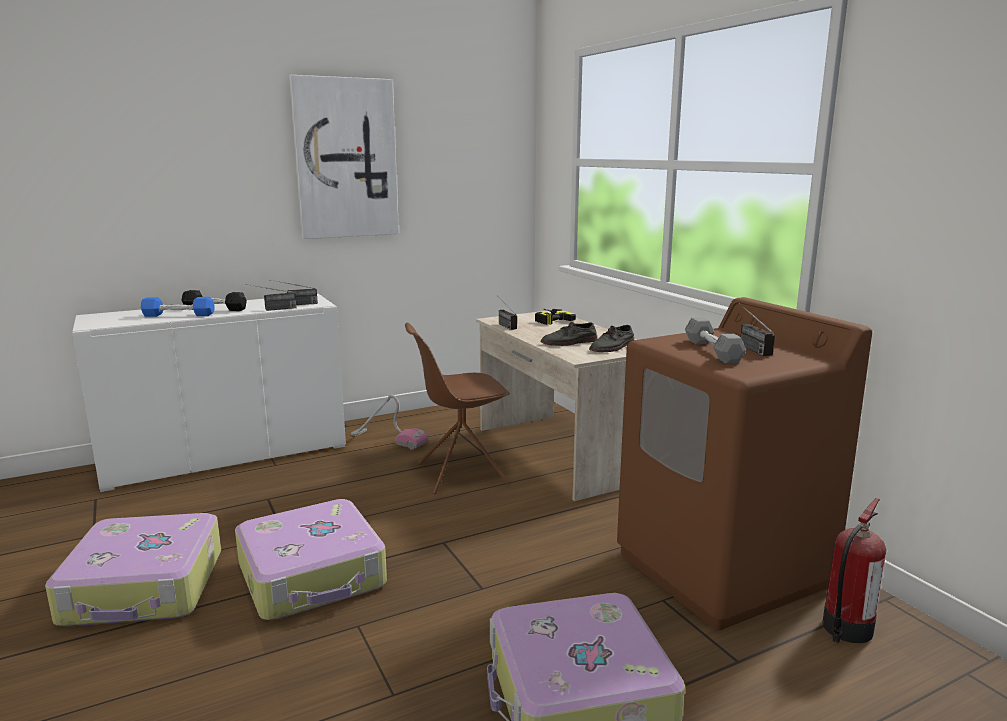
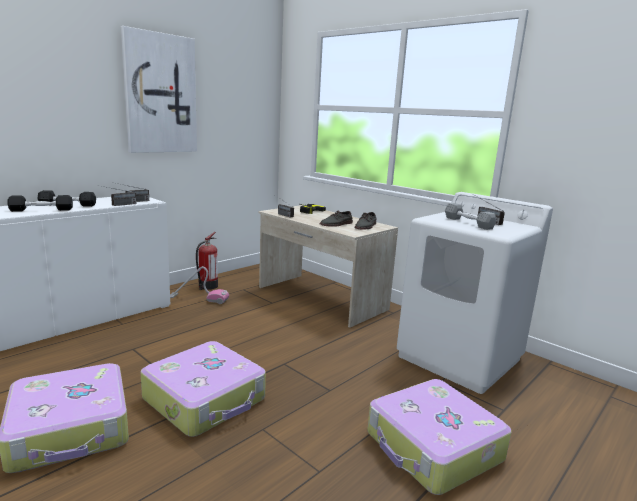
camera: 20 degrees left, 0 degrees up
blue dumbbell [141,297,215,317] -> black dumbbell [7,195,73,212]
brown chair [405,323,510,495] -> none
brown washing machine [617,297,872,630] -> white washing machine [397,192,553,394]
fire extinguisher [822,498,886,643] -> fire extinguisher moved to [196,232,218,290]

